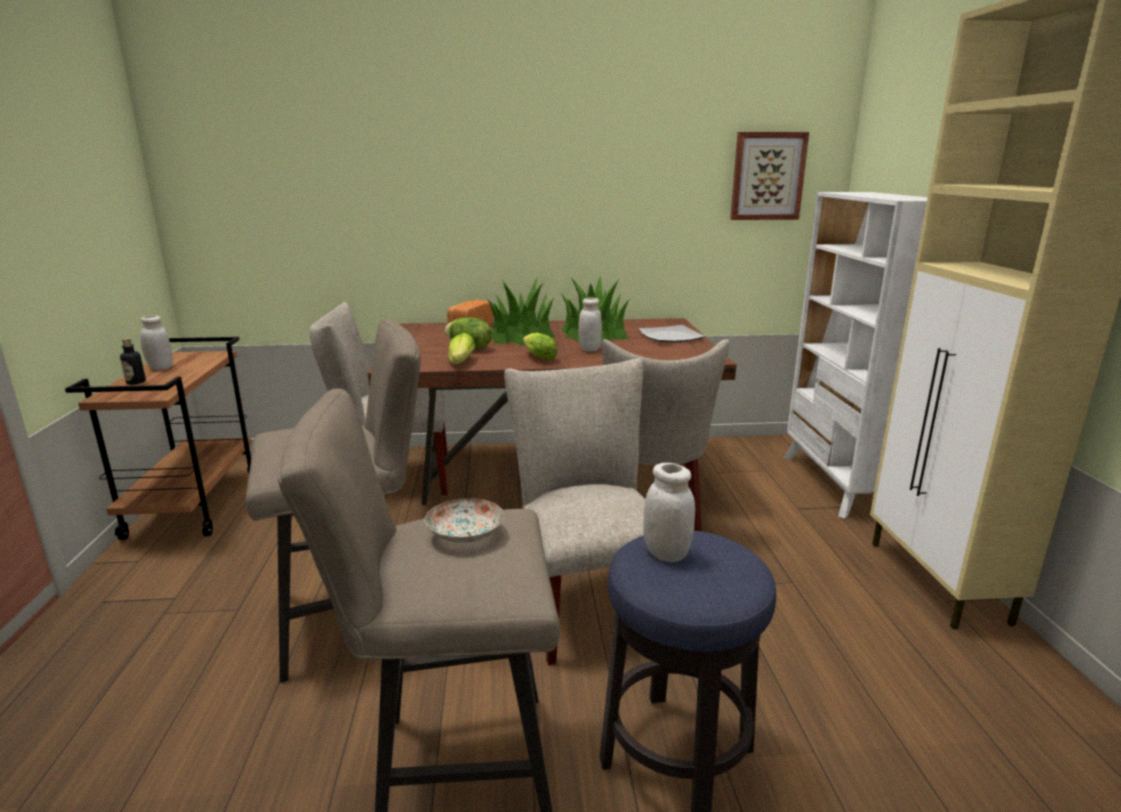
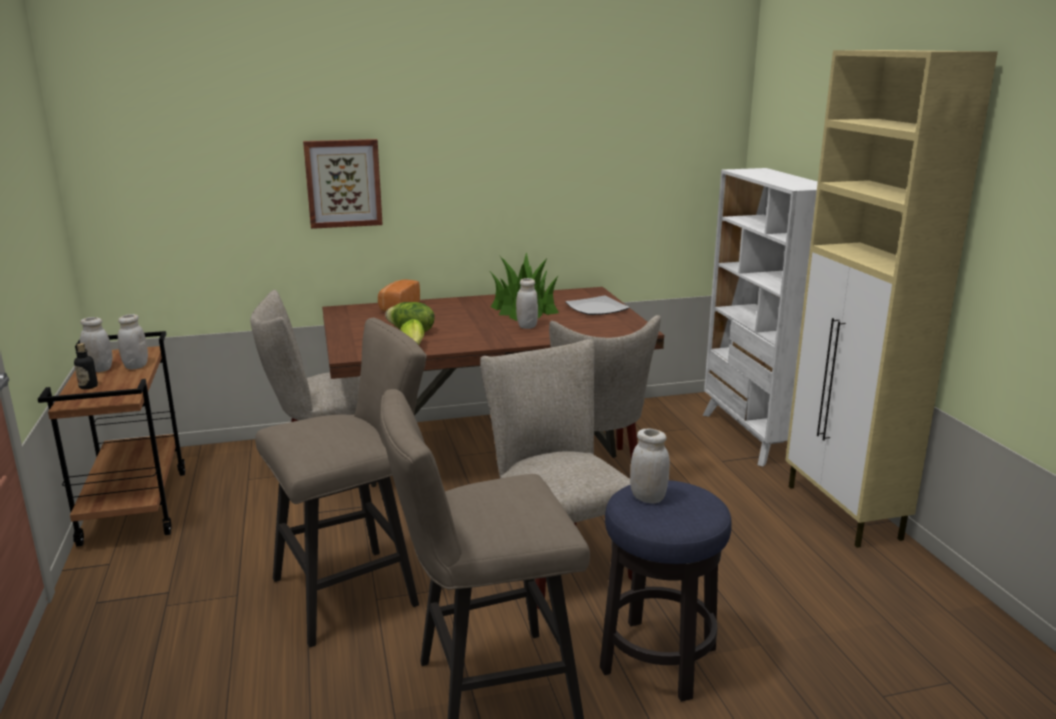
camera: 10 degrees left, 0 degrees up
plate [425,498,504,543] -> none
potted plant [487,277,555,345] -> none
lettuce [523,333,558,360] -> none
picture [730,132,809,220] -> picture moved to [303,139,383,229]
none -> white jar [118,314,148,369]

